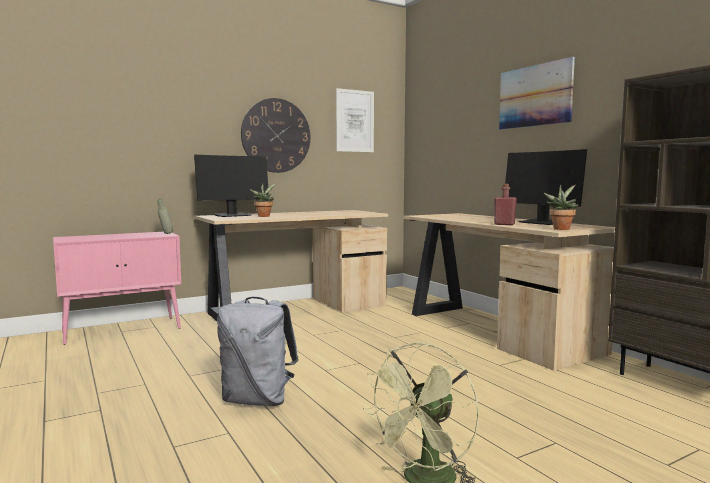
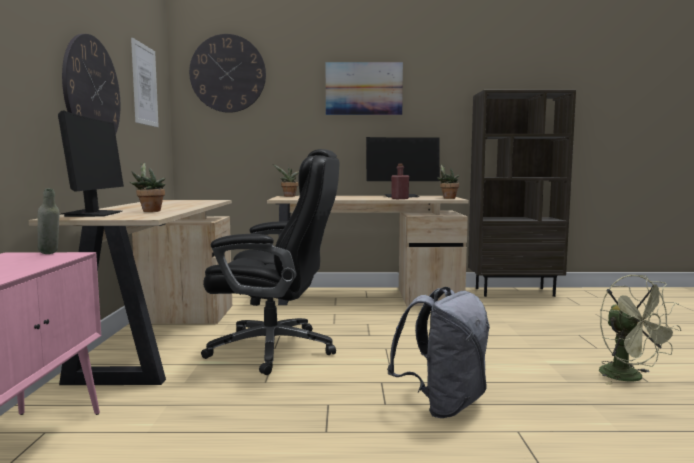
camera: 60 degrees left, 0 degrees up
none -> wall clock [189,34,266,113]
none -> black office chair [201,149,340,375]
none -> potted plant [273,164,299,197]

